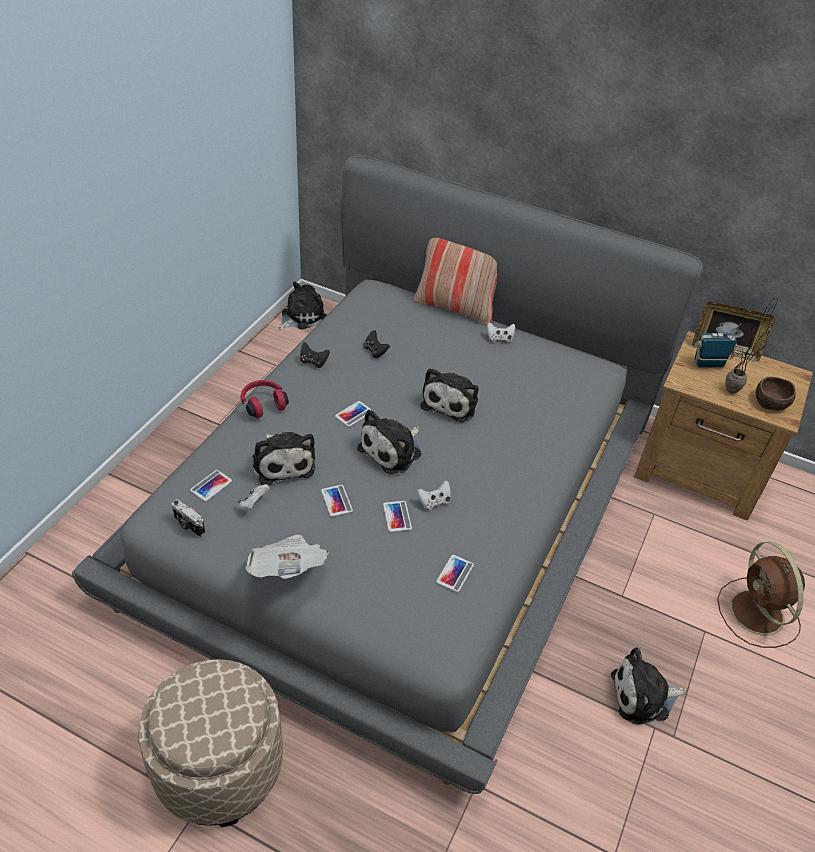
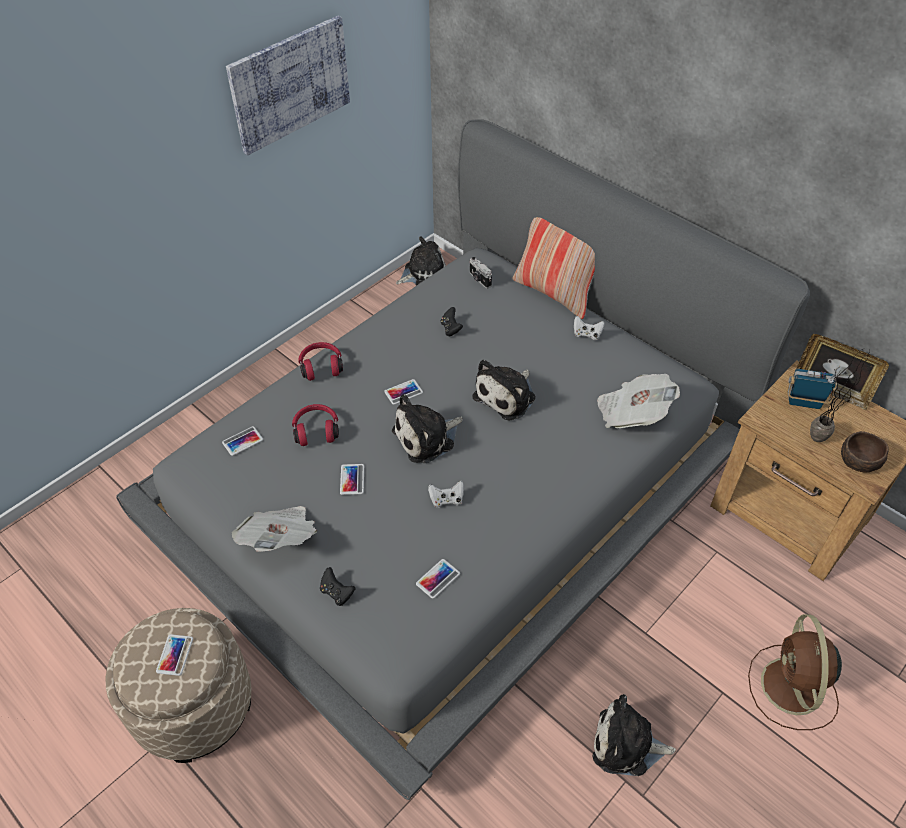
camera: 20 degrees right, 5 degrees up
camera [172,499,205,537] -> camera moved to [470,257,492,289]
white game controller [237,484,270,511] -> none
plush toy [252,432,315,486] -> red headphones [292,404,339,446]
black game controller [300,342,330,368] -> black game controller moved to [320,567,355,606]
phone [383,501,412,532] -> phone moved to [156,634,193,676]
none -> picture [226,16,350,155]
none -> newspaper [597,374,680,428]

